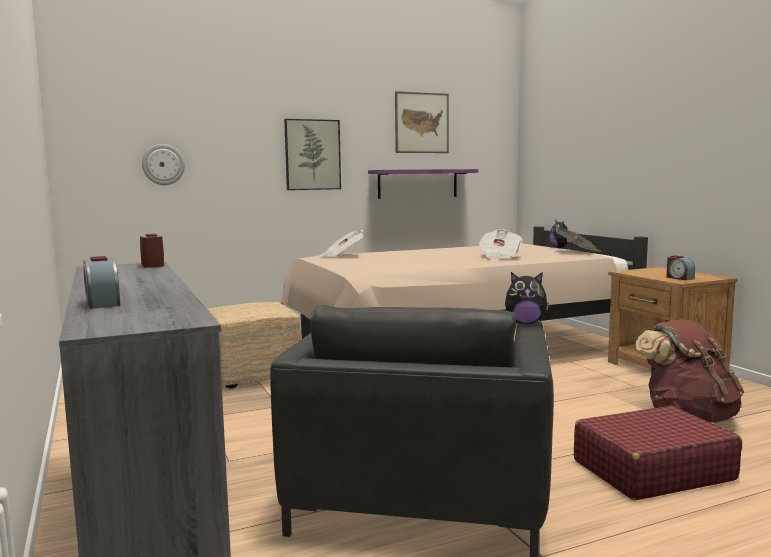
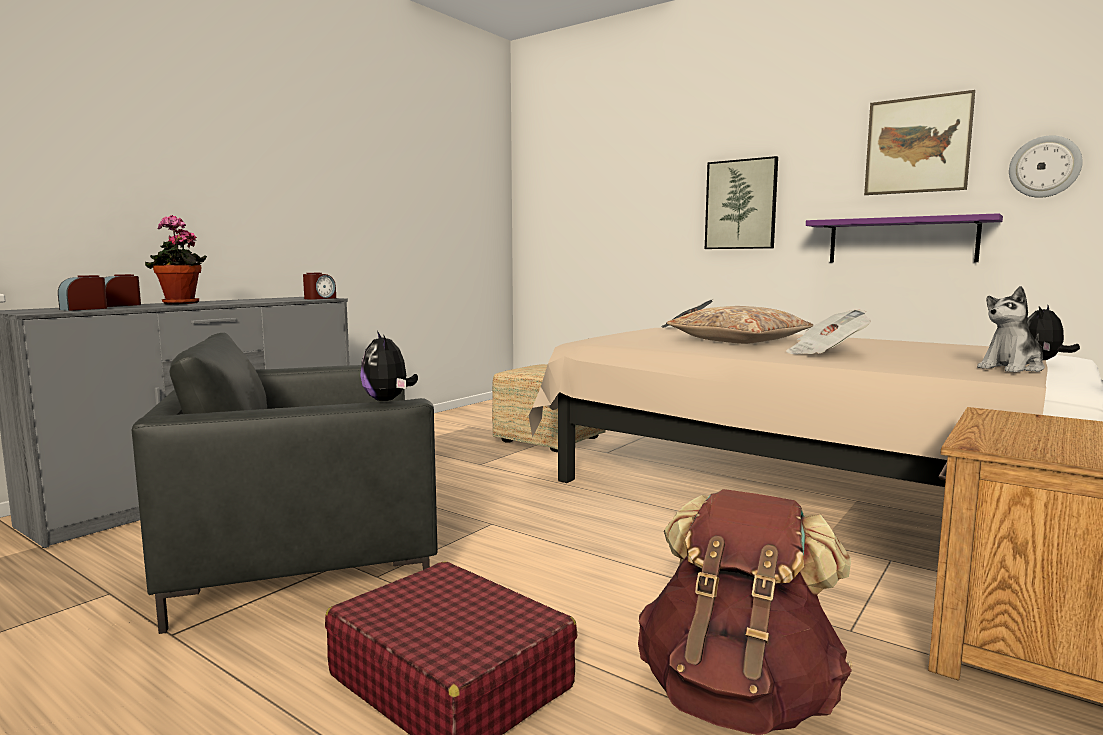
camera: 60 degrees right, 0 degrees up
wall clock [142,144,185,185] -> wall clock moved to [1009,135,1083,198]
newspaper [556,228,601,252] -> plush toy [977,286,1045,373]
alarm clock [666,255,695,280] -> alarm clock moved to [58,275,107,311]
none -> potted plant [145,215,207,304]
none -> beige pillow [667,306,813,344]

